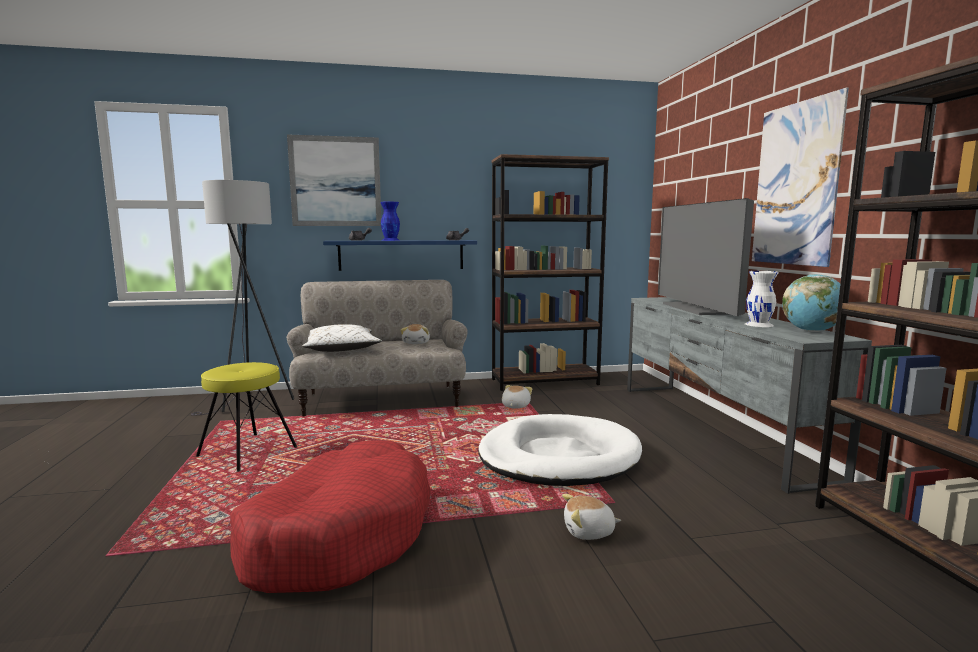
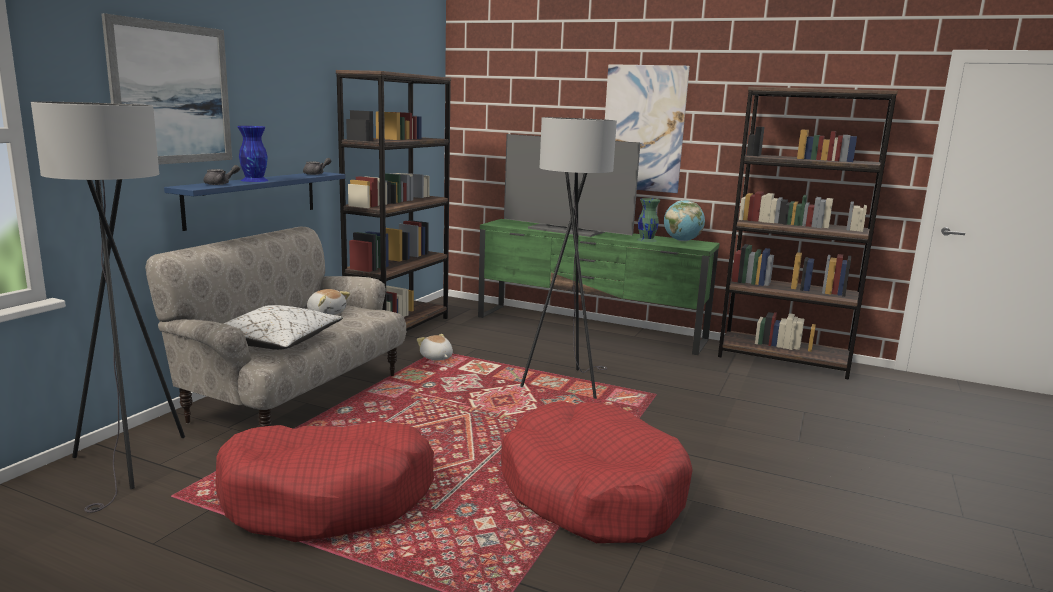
camera: 55 degrees left, 5 degrees up
yellow stool [196,362,297,472] -> red dog bed [215,421,434,542]
white dog bed [478,414,642,486] -> grey floor lamp [520,117,617,399]
plush toy [562,494,621,540] -> none
grey tv stand [627,297,872,494] -> green tv stand [478,219,720,355]
white vase [745,271,778,327] -> green vase [637,198,660,242]

